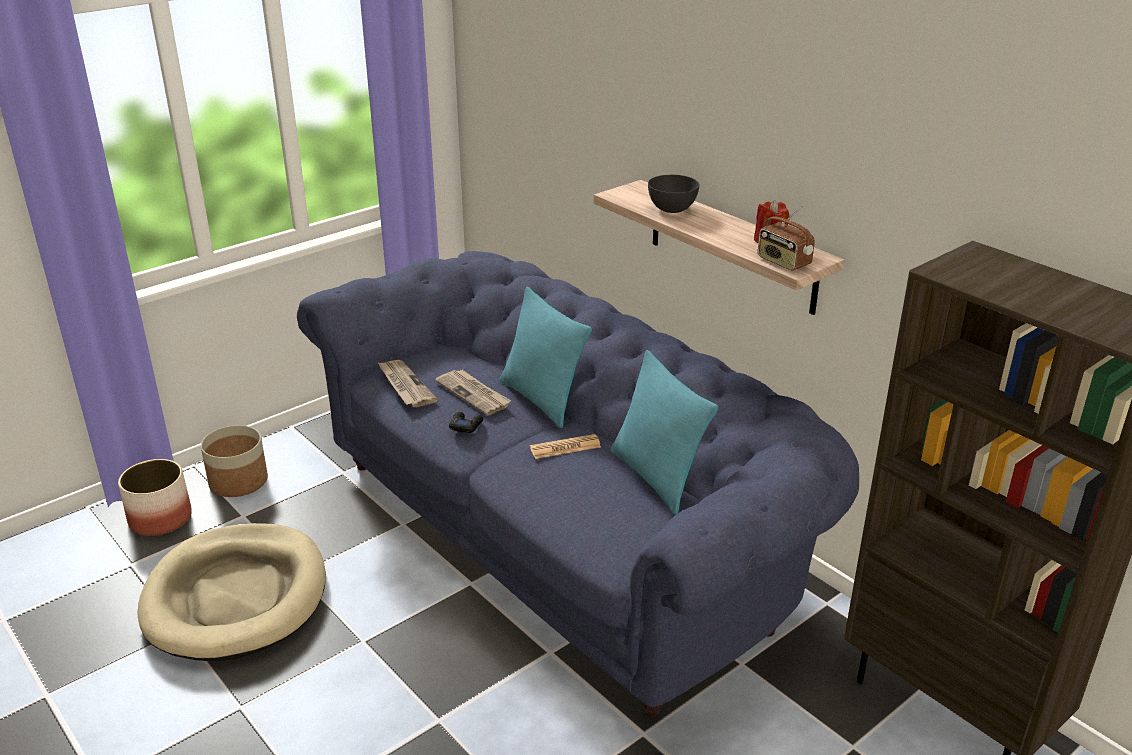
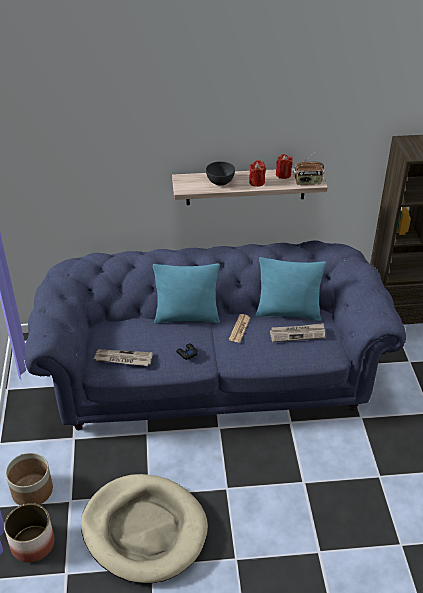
camera: 55 degrees left, 10 degrees up
newspaper [435,370,511,416] -> newspaper moved to [270,323,325,342]
none -> red candle [249,160,266,187]

